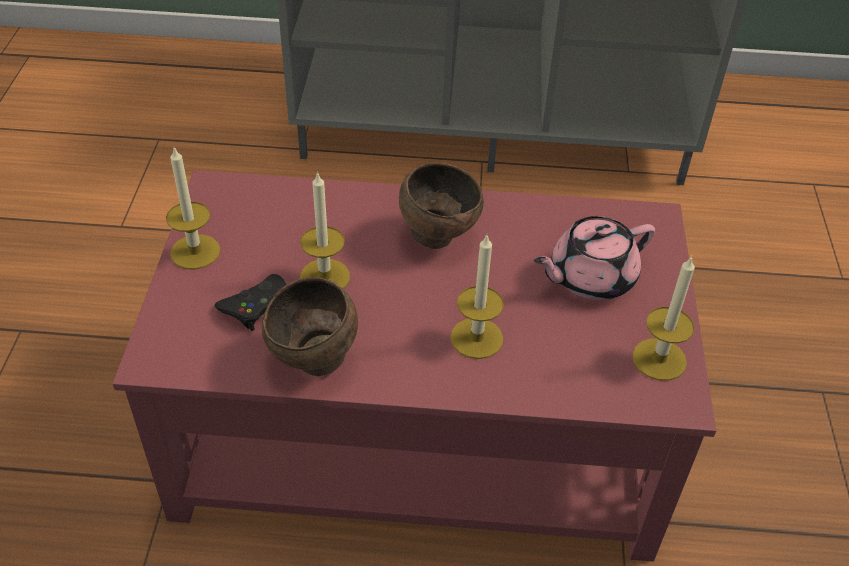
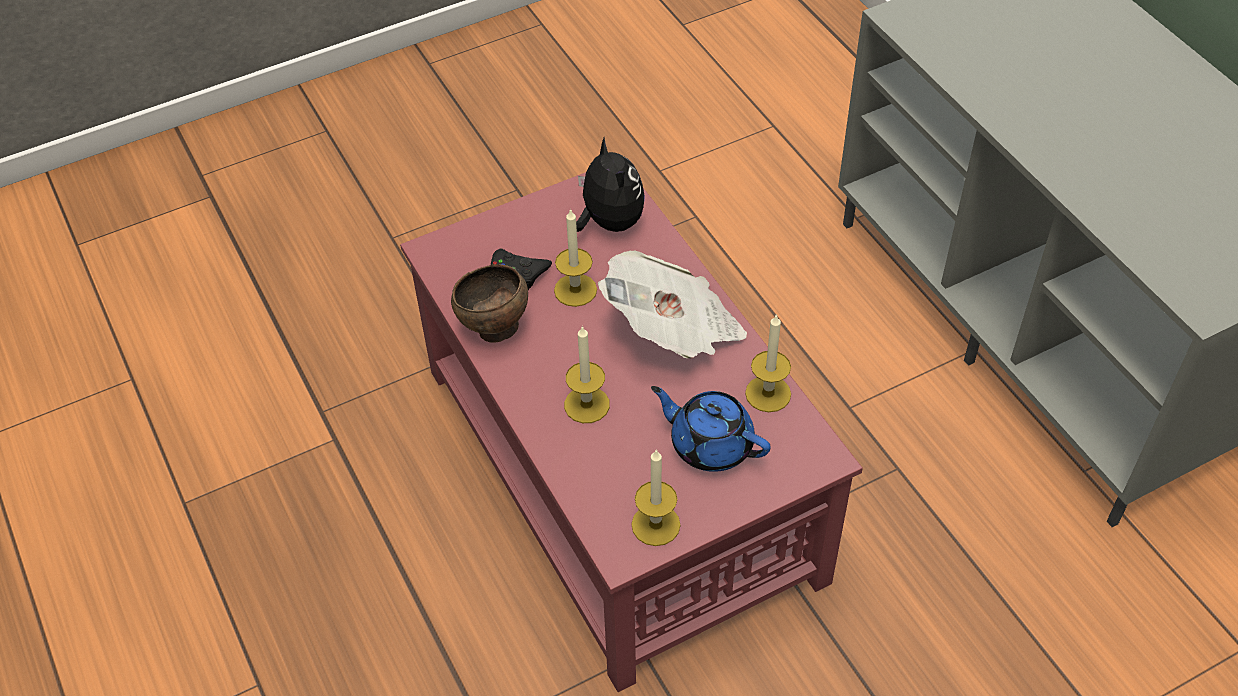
camera: 60 degrees right, 5 degrees up
candle [166,147,220,269] -> candle moved to [745,314,791,412]
brown bowl [399,162,484,249] -> newspaper [598,250,747,359]
pink teapot [534,216,655,300] -> blue teapot [651,386,771,472]
none -> plush toy [576,137,645,232]

